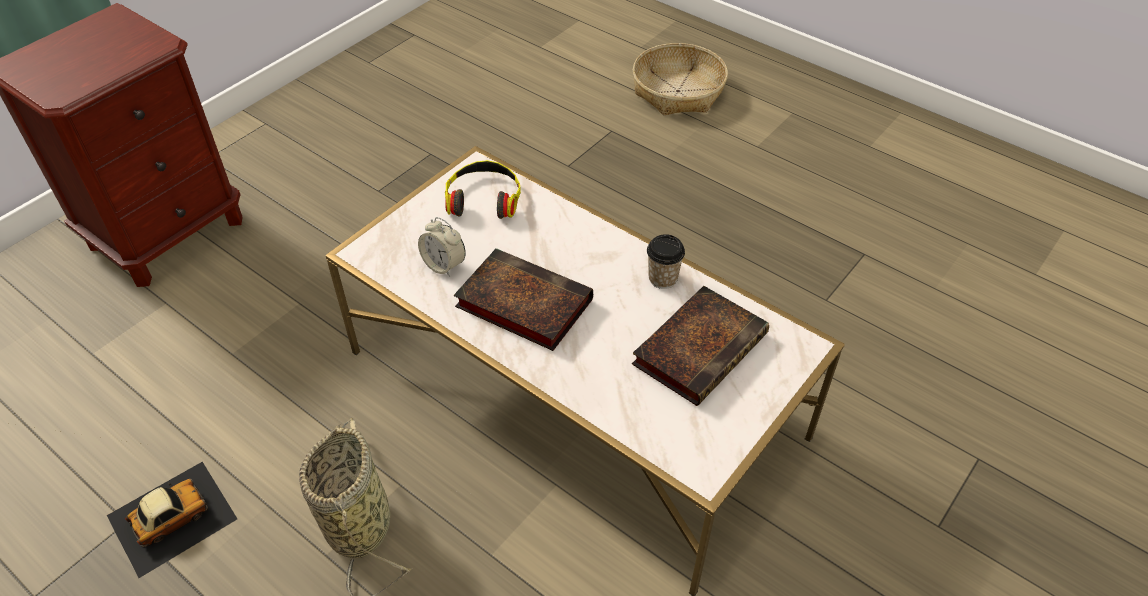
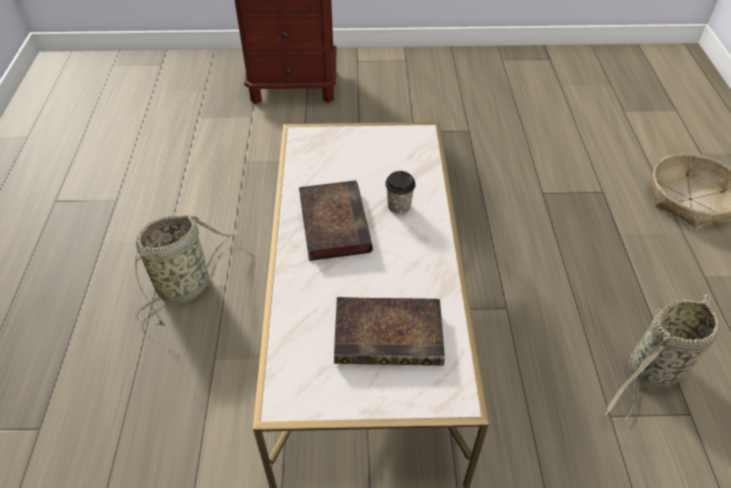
camera: 50 degrees right, 0 degrees up
toy car [107,462,237,578] -> none
alarm clock [418,217,466,277] -> none
headphones [445,160,521,219] -> none
cup [647,234,685,289] -> cup moved to [385,171,416,214]
none -> basket [604,294,720,424]

